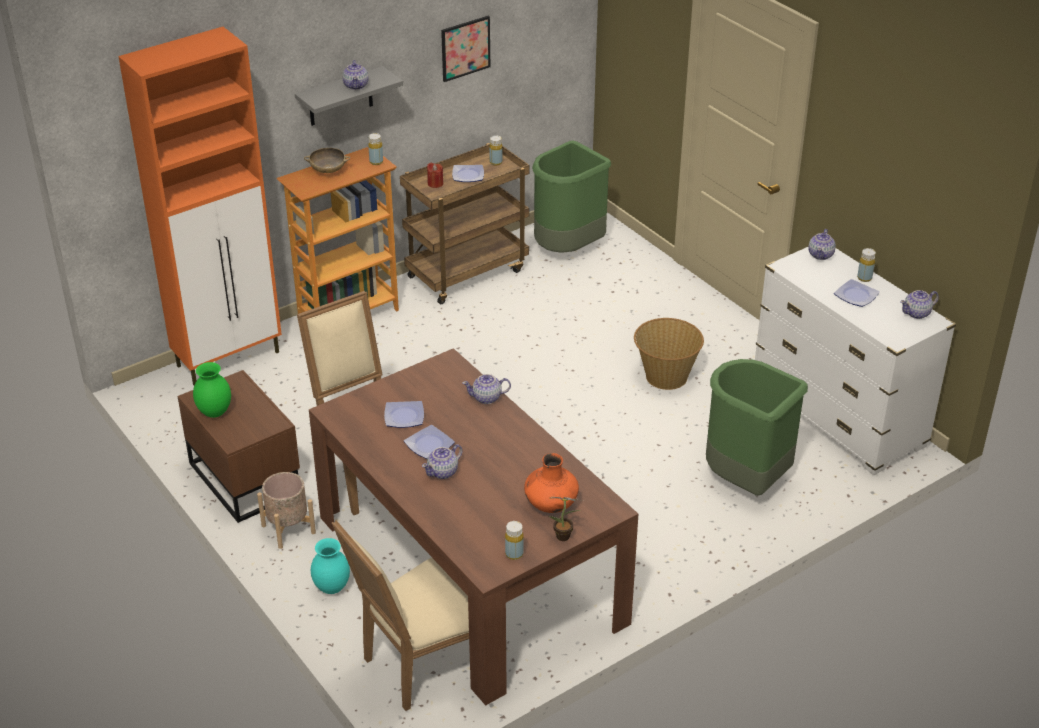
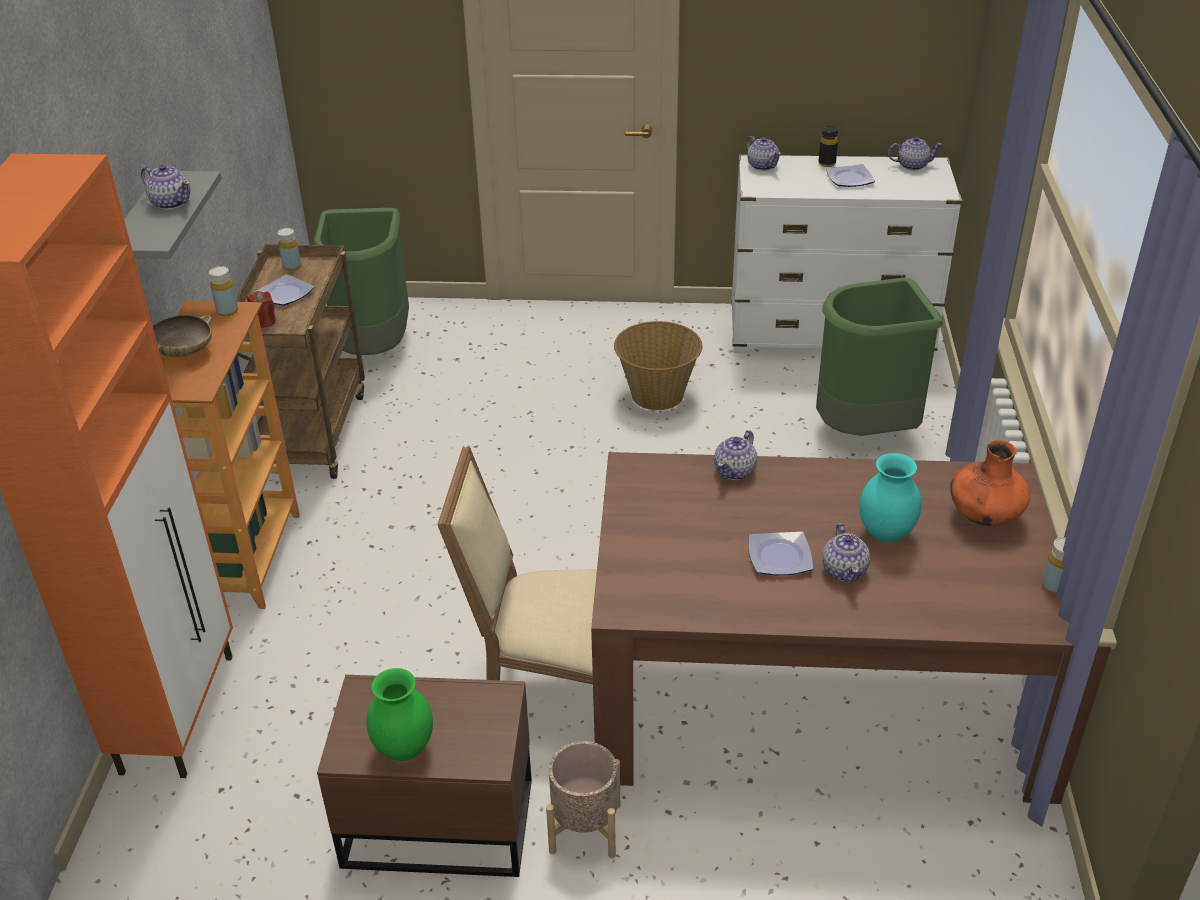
camera: 50 degrees left, 0 degrees up
turquoise vase [311,538,350,594] -> turquoise vase moved to [859,453,922,543]
beige chair [332,520,469,711] -> none
plate [384,401,424,428] -> none
picture [441,16,490,82] -> none
potted plant [549,497,583,541] -> none
yellow bottle [857,248,876,282] -> black bottle [819,126,838,167]
teapot [900,290,939,319] -> teapot turned 105 degrees counterclockwise [888,137,942,170]

